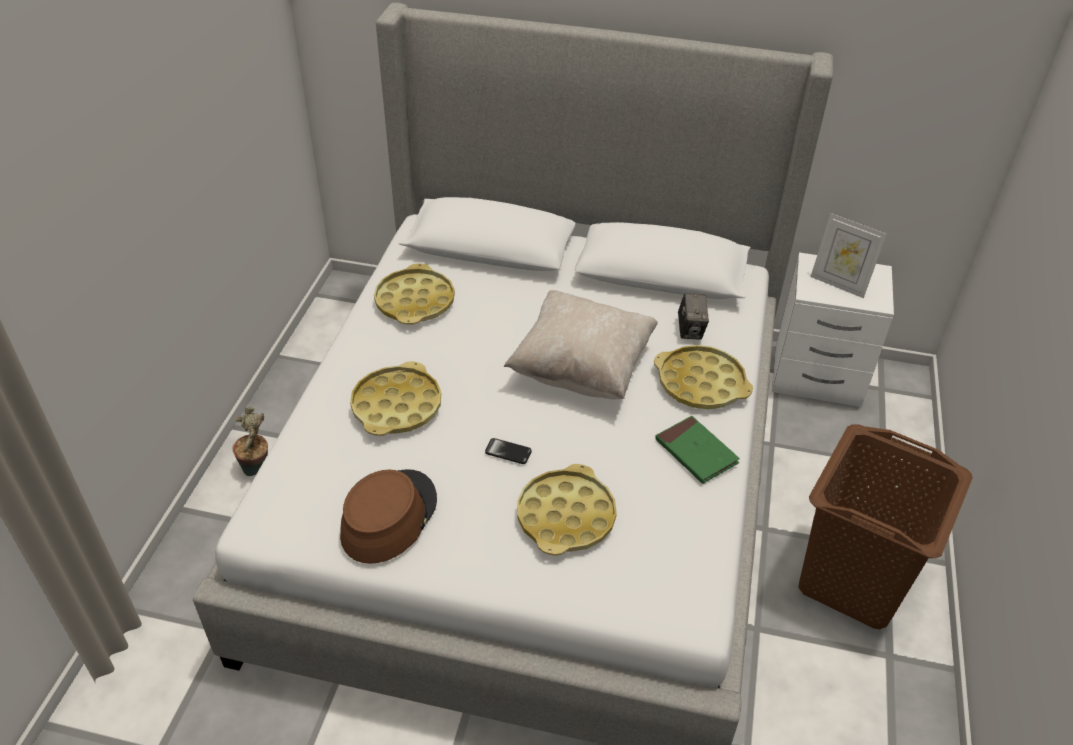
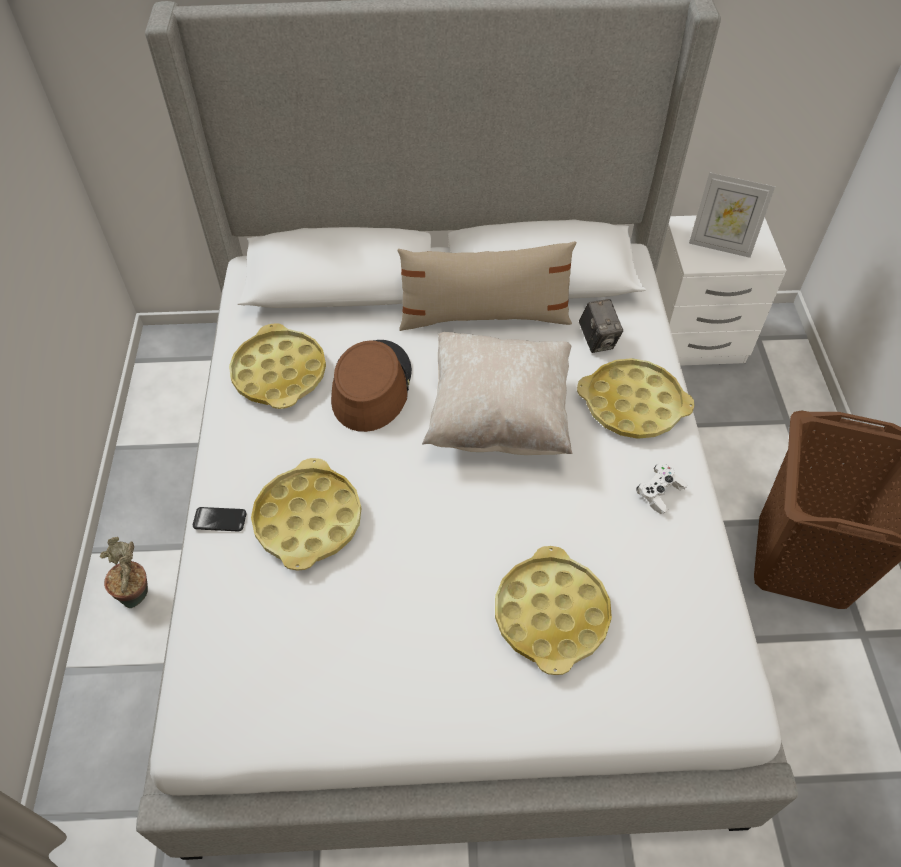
camera: 15 degrees left, 10 degrees up
brown hat [340,469,437,564] -> brown hat moved to [331,340,412,432]
phone [485,438,532,464] -> phone moved to [193,507,247,531]
green book [655,416,740,484] -> white game controller [636,463,687,514]
none -> beige pillow [398,241,576,331]

